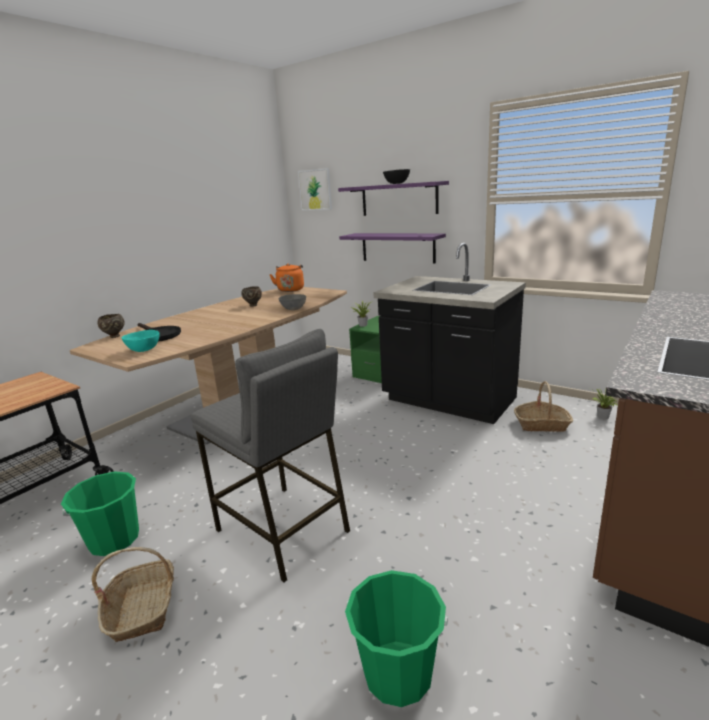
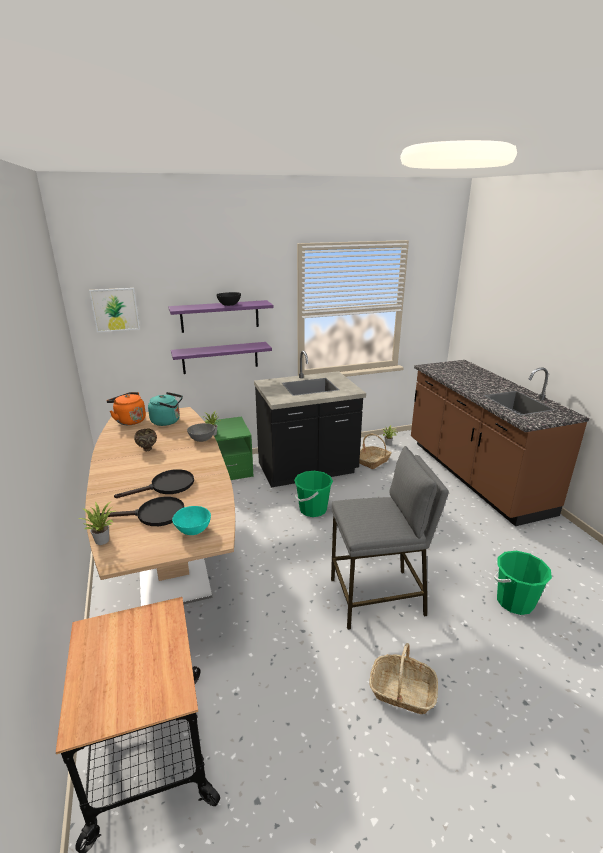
camera: 55 degrees left, 5 degrees up
green bucket [61,471,139,556] -> green bucket moved to [294,471,333,517]
brown bowl [97,314,125,338] -> potted plant [79,501,115,545]
none -> black frying pan [114,469,194,498]
none -> turquoise kettle [148,392,183,426]

